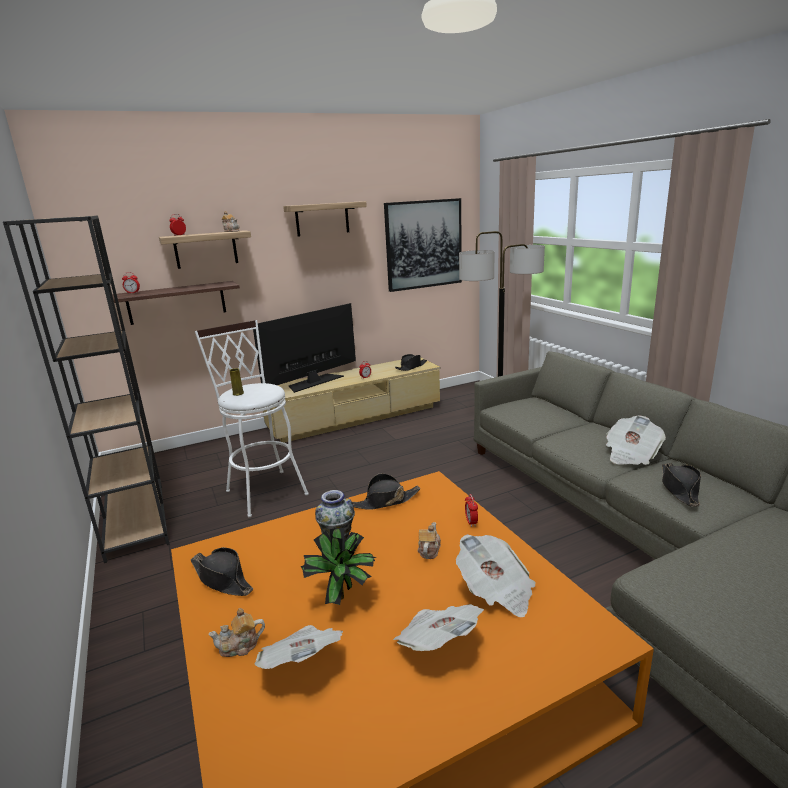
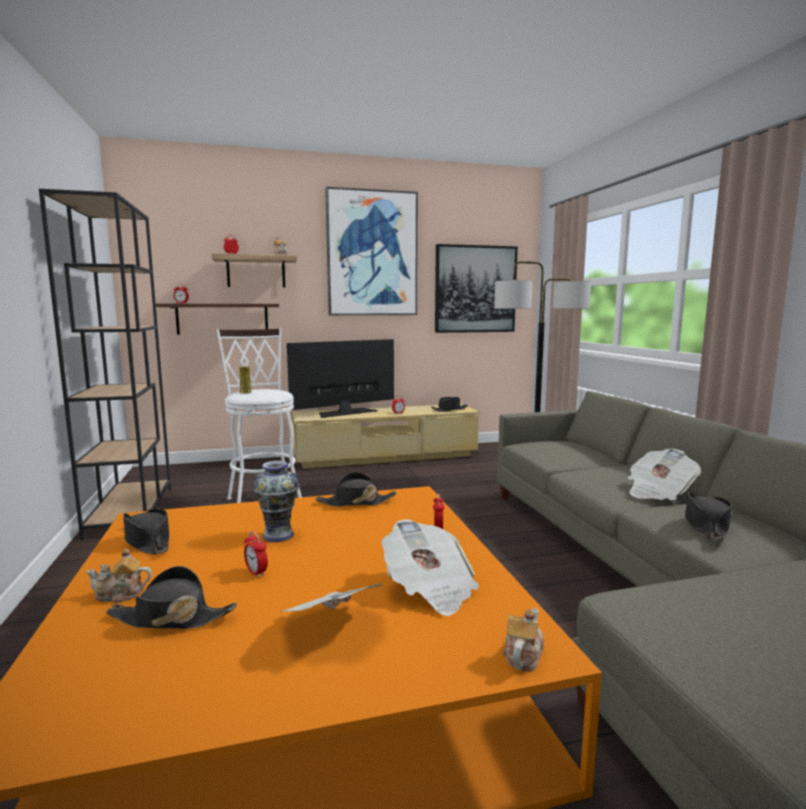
camera: 10 degrees right, 10 degrees down
newspaper [254,625,343,669] -> black hat [106,566,237,629]
shelf [283,201,367,237] -> picture [325,187,418,315]
potted plant [300,528,376,605] -> alarm clock [244,531,268,578]
teapot [418,522,441,559] -> teapot moved to [503,608,544,671]

